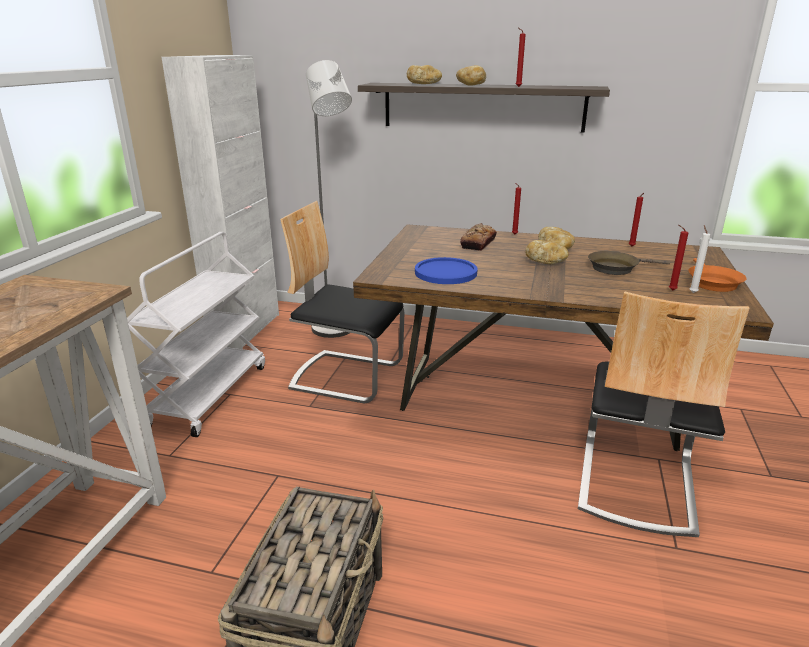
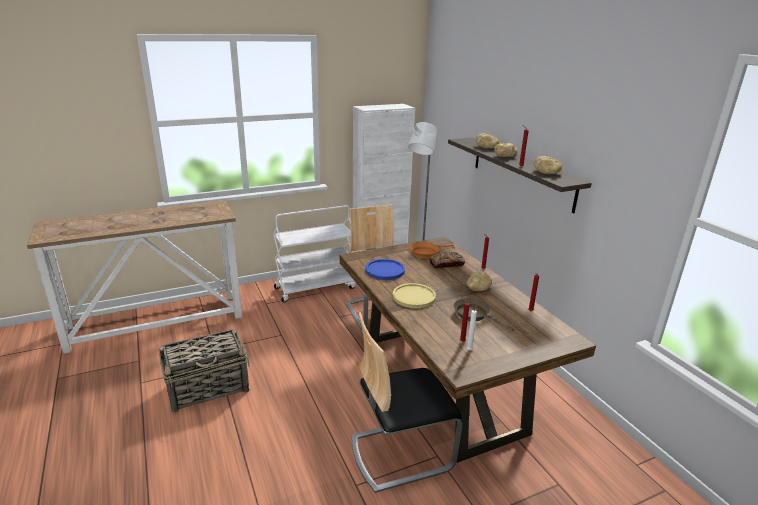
camera: 50 degrees right, 0 degrees up
bread [525,240,569,264] -> bread moved to [534,156,562,174]
orange frying pan [688,258,747,292] -> orange frying pan moved to [410,242,454,259]
none -> yellow plate [393,283,436,308]

